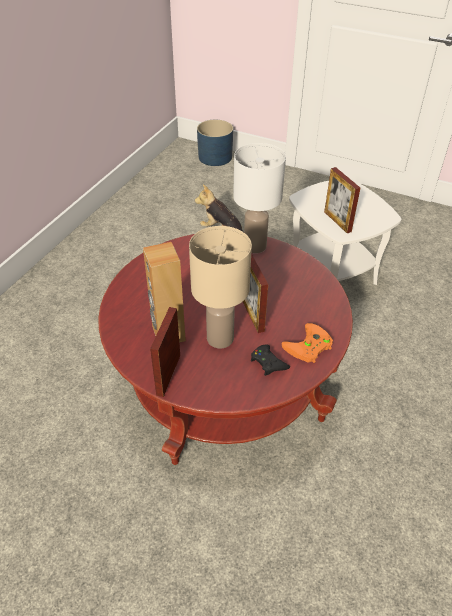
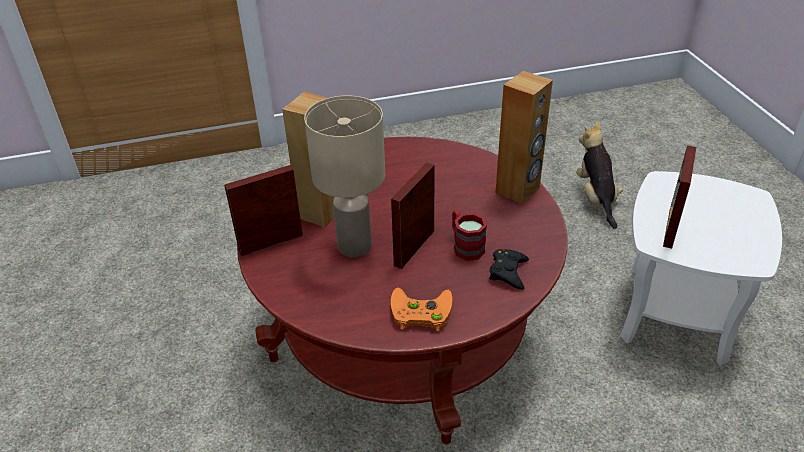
camera: 50 degrees right, 5 degrees down
blue planter [197,120,233,166] -> none
white table lamp [233,143,286,253] -> brown speaker [495,71,553,204]
black game controller [251,344,290,376] -> black game controller moved to [489,249,529,290]
none -> red mug [452,210,487,261]

